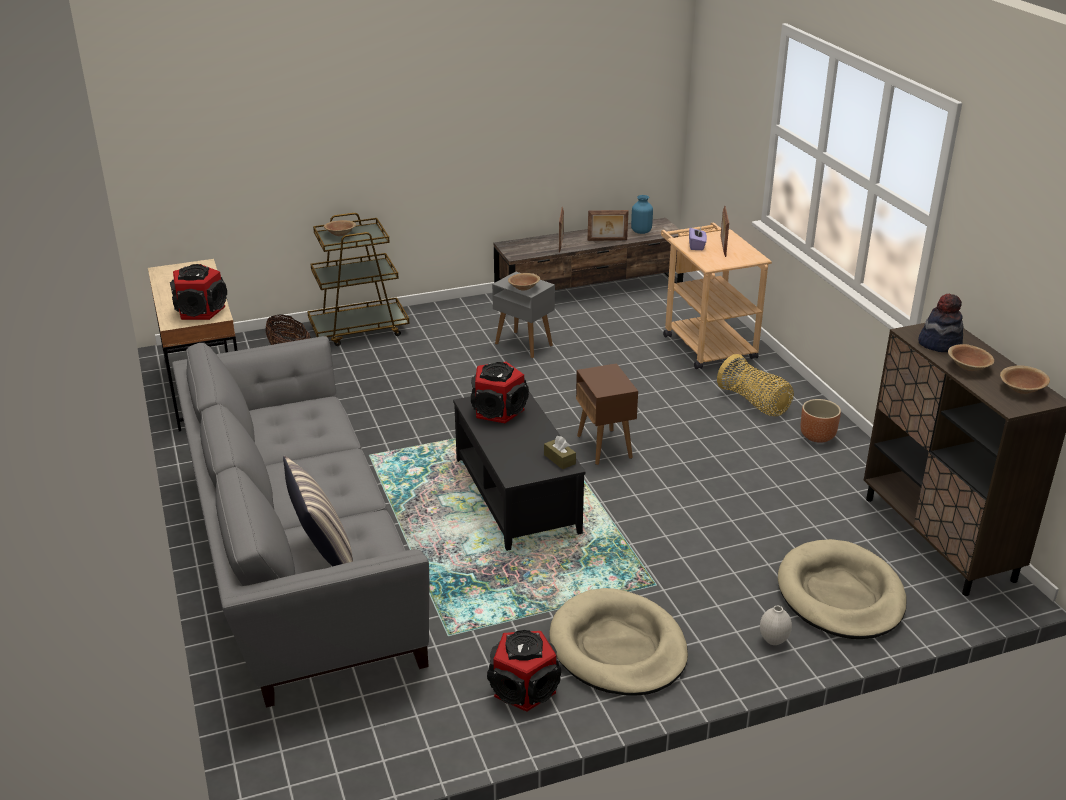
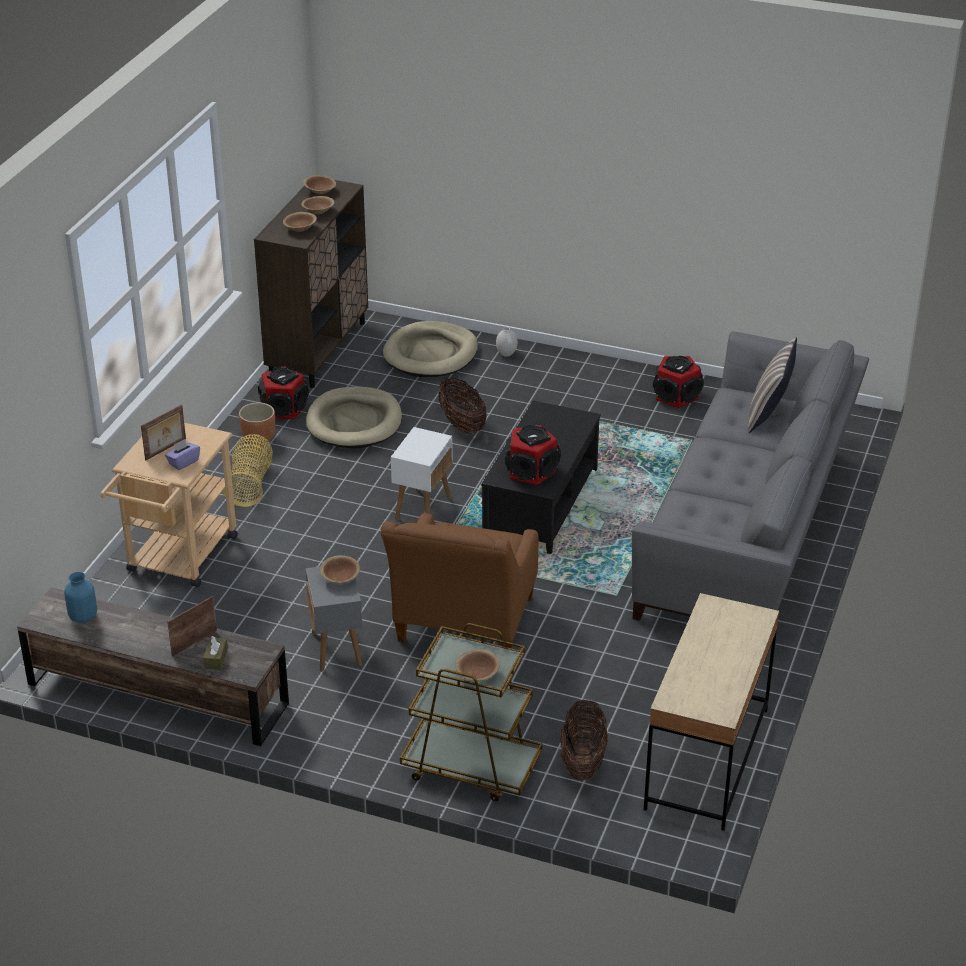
camera: 140 degrees left, 5 degrees up
speaker [170,264,227,320] -> speaker moved to [258,366,309,419]
brown tissue box [544,436,576,469] -> brown tissue box moved to [203,636,228,670]
beige dog bed [549,588,688,696] -> beige dog bed moved to [306,387,402,449]
brown side table [576,363,638,465] -> white side table [391,427,453,520]
picture frame [587,210,629,241] -> none
hat [918,294,963,352] -> brown bowl [283,212,317,232]
none -> brown armchair [381,513,539,648]
none -> basket [438,378,486,434]

